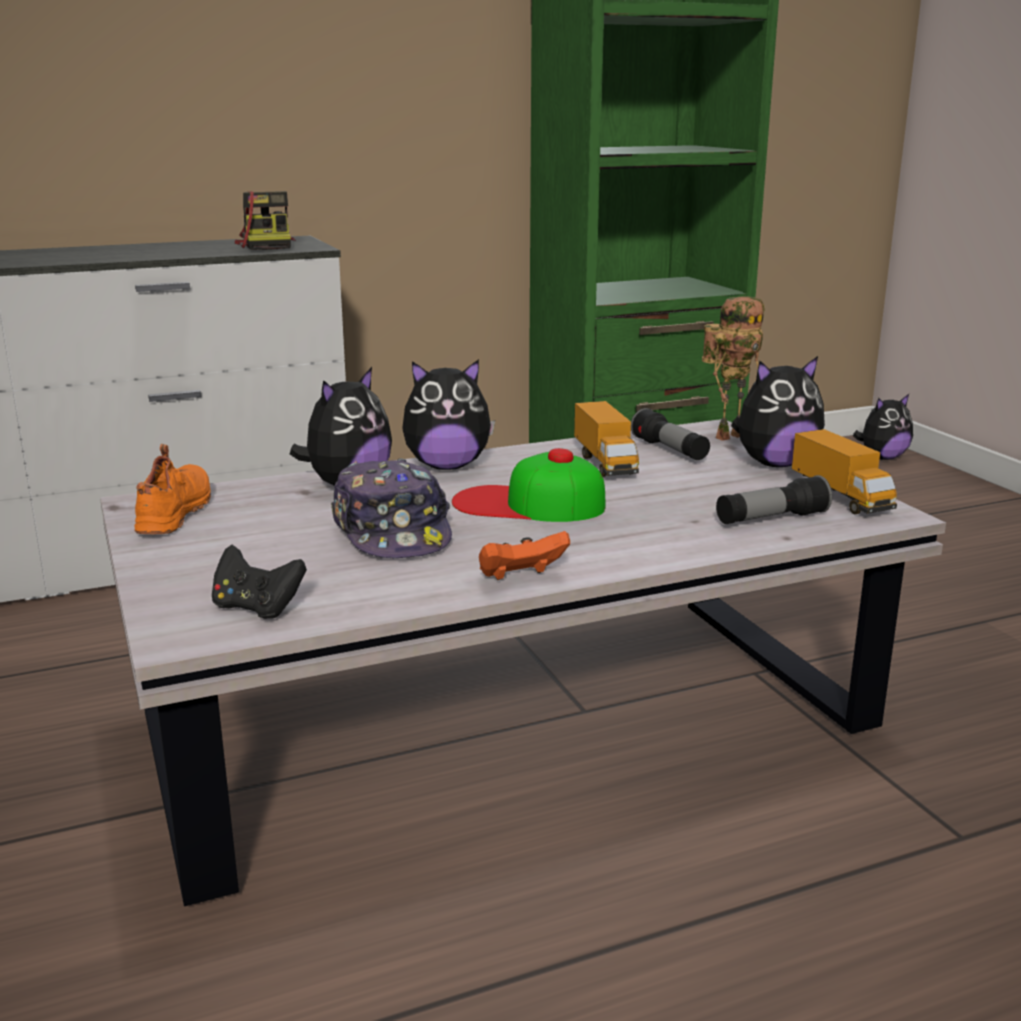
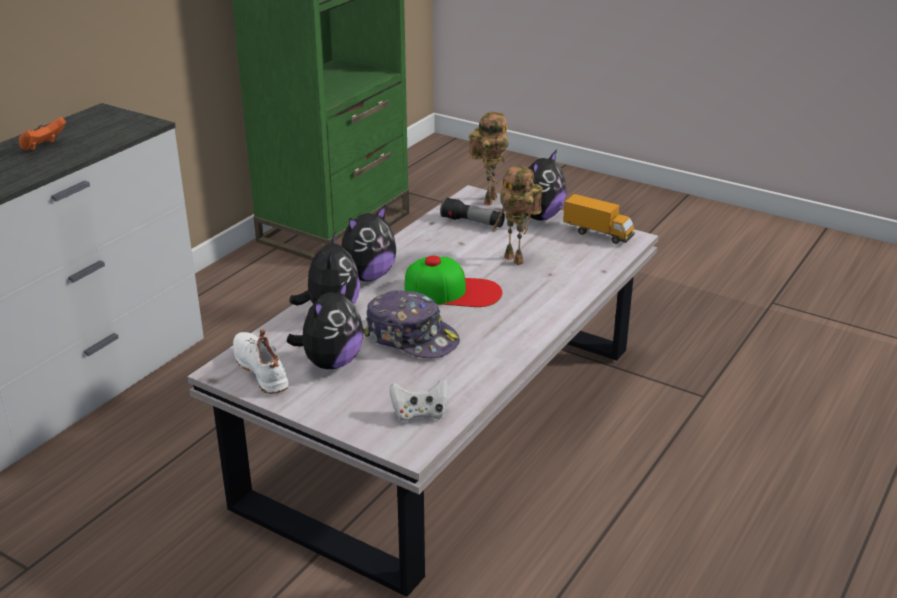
camera: 35 degrees left, 10 degrees up
orange shoe [135,444,211,534] -> white shoe [233,329,289,394]
black game controller [212,545,307,619] -> white game controller [389,379,448,422]
camera [235,191,296,250] -> none
cap [452,448,605,522] -> cap turned 150 degrees counterclockwise [404,256,502,307]
orange game controller [479,531,570,580] -> orange game controller moved to [18,117,66,151]
toy truck [574,401,639,477] -> none
flashlight [716,475,832,524] -> none
plush toy [853,394,913,460] -> plush toy moved to [287,280,364,369]
none -> toy robot [492,166,542,265]

